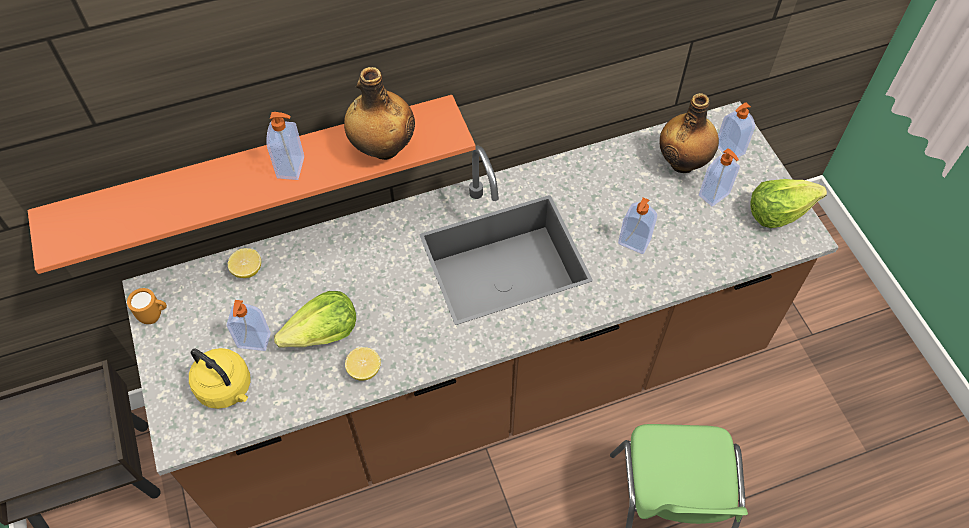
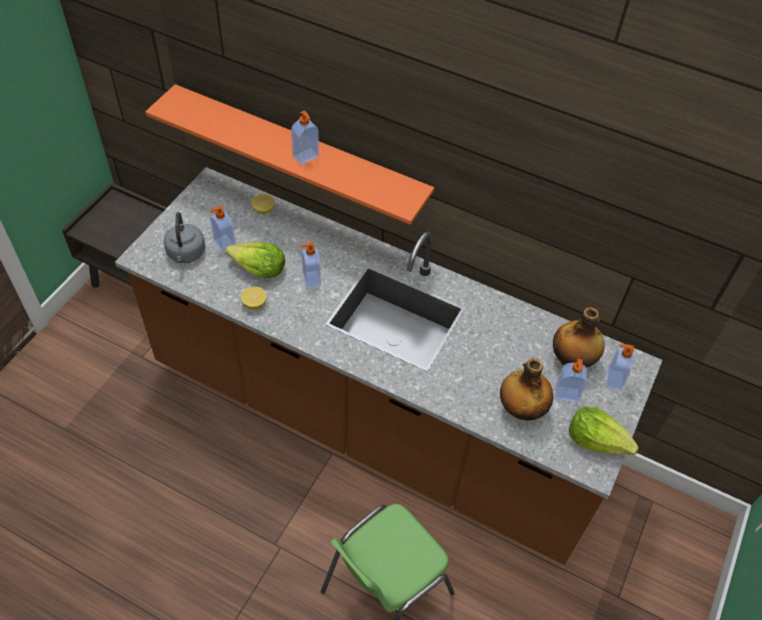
camera: 45 degrees right, 5 degrees down
orange mug [127,288,167,324] -> none
yellow kettle [189,348,251,409] -> grey kettle [164,212,205,263]
bottle [344,67,415,160] -> bottle moved to [500,358,553,420]
soap dispenser [618,197,657,254] -> soap dispenser moved to [301,242,321,289]

